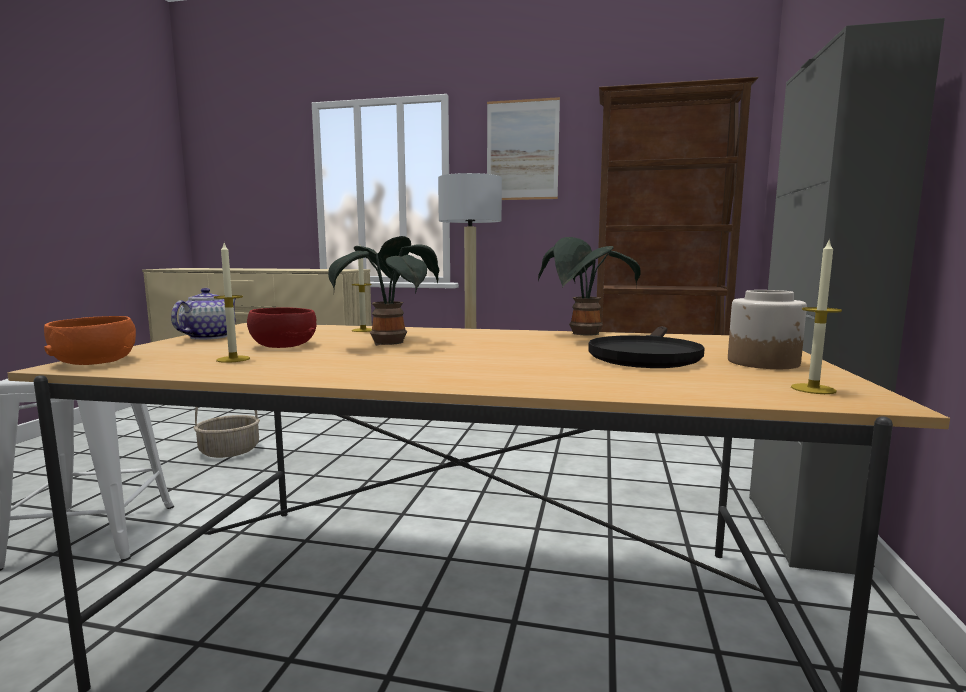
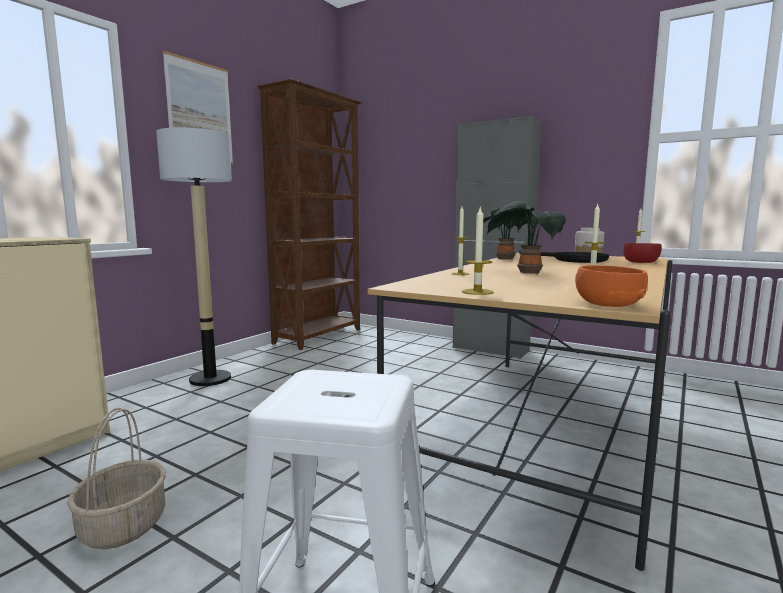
camera: 70 degrees left, 0 degrees up
teapot [171,288,236,340] -> candle [462,208,494,295]
red bowl [247,307,317,348] -> red bowl moved to [623,243,662,263]

